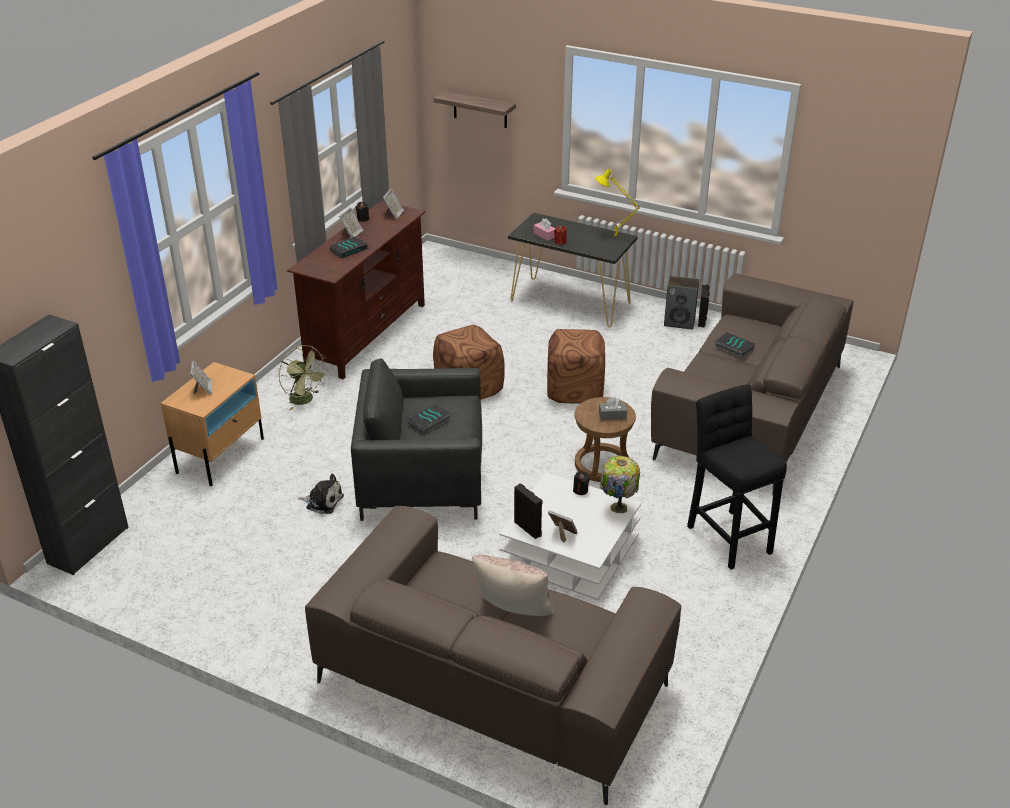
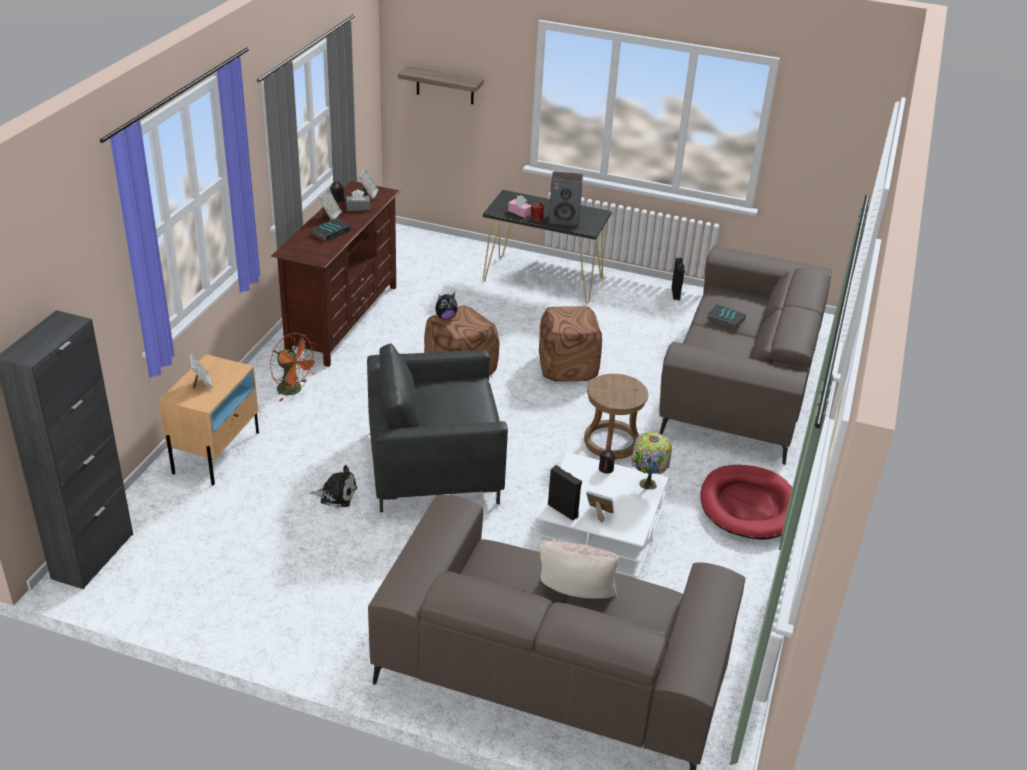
camera: 10 degrees left, 0 degrees up
green fan [279,345,329,410] -> orange fan [270,333,319,402]
book [408,404,451,434] -> none
yellow table lamp [595,169,641,237] -> none
grey tissue box [599,397,627,421] -> grey tissue box moved to [346,189,371,211]
speaker [664,276,699,330] -> speaker moved to [548,171,583,226]
black stool [687,384,787,570] -> red dog bed [700,465,792,540]
none -> plush toy [435,293,458,319]

